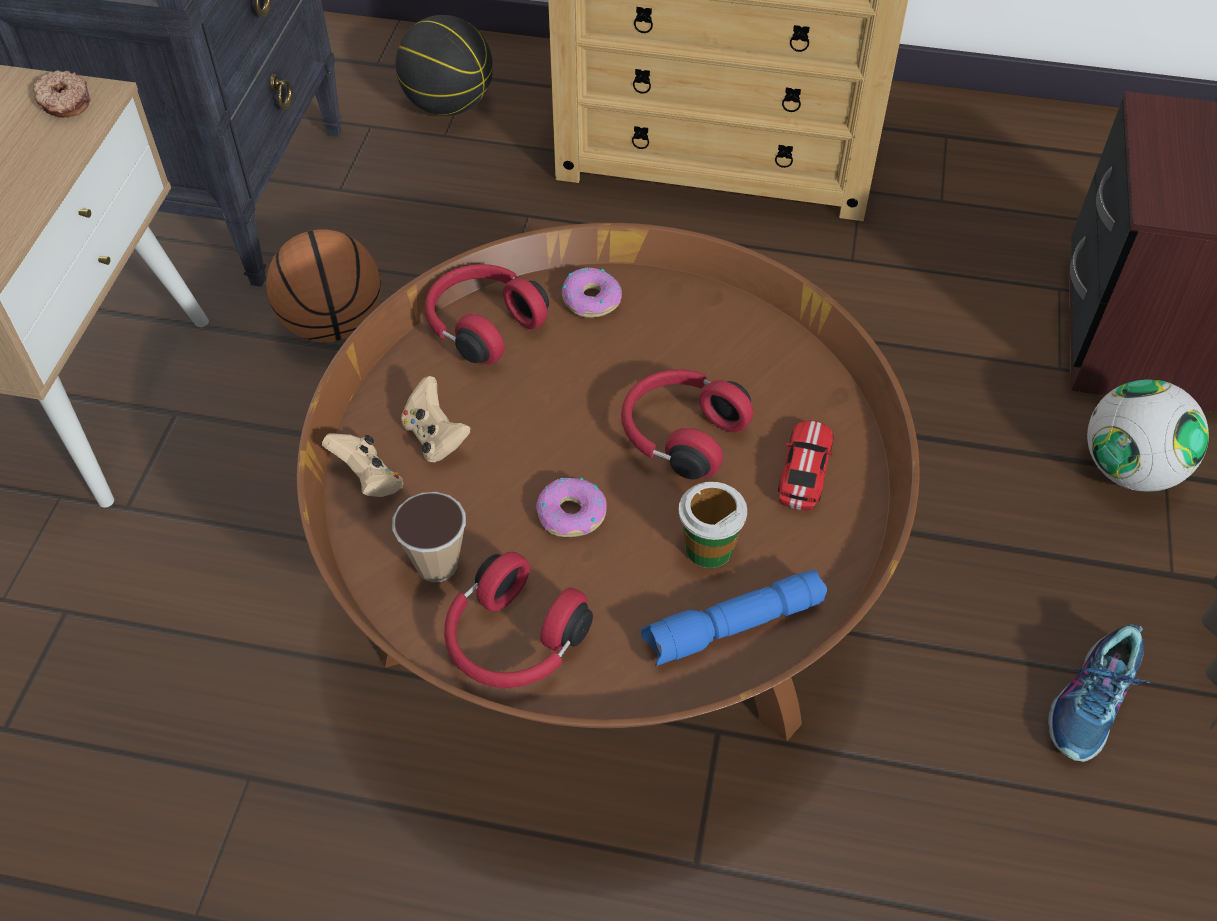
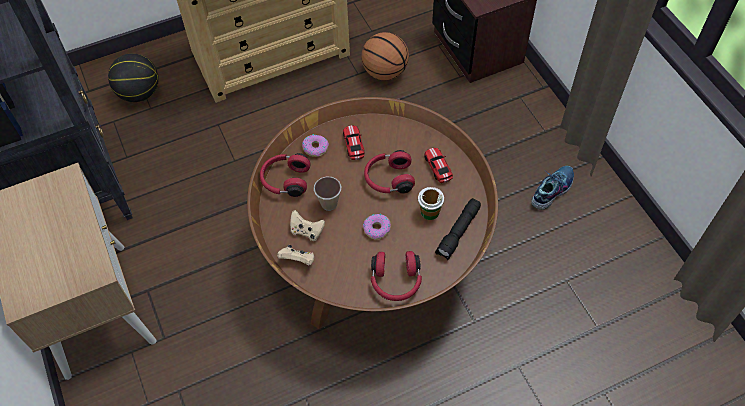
camera: 35 degrees left, 5 degrees up
donut [33,70,90,118] -> none
basketball [266,229,381,342] -> basketball moved to [361,32,409,80]
cup [392,492,466,582] -> cup moved to [314,177,341,211]
blue flashlight [641,570,827,666] -> black flashlight [435,198,481,260]
shoe [1048,624,1150,762] -> shoe turned 135 degrees counterclockwise [531,166,574,210]
football [1087,379,1209,492] -> none
none -> toy car [343,125,365,160]

